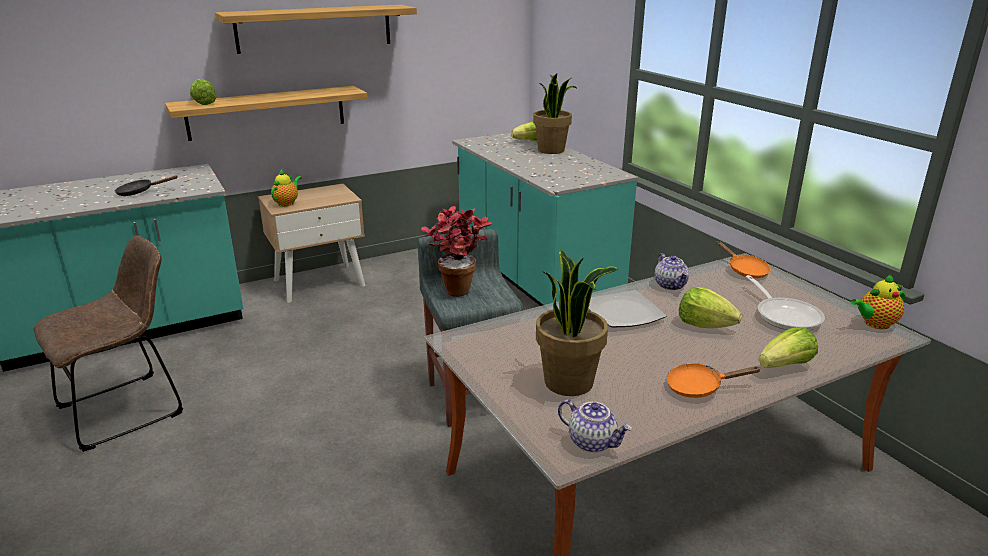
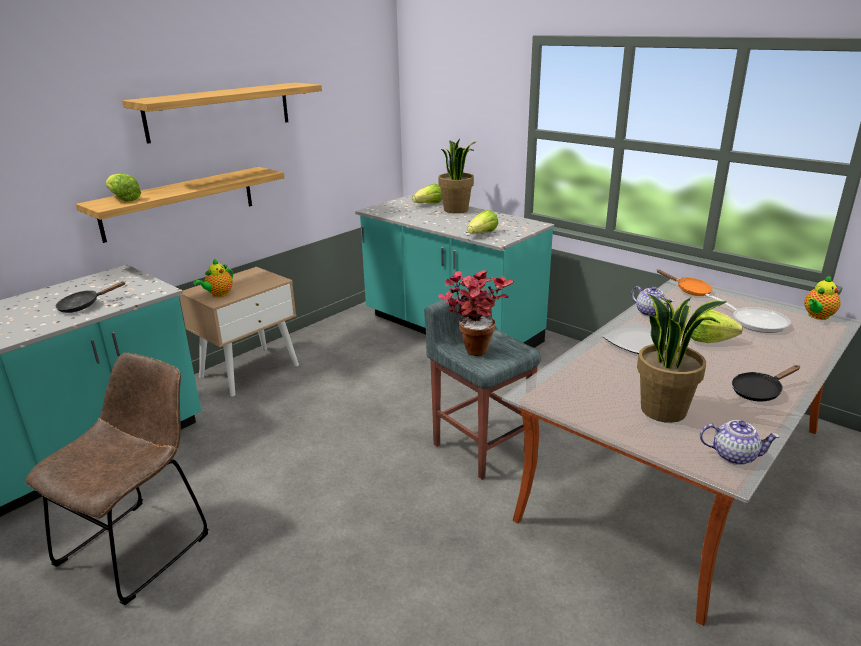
camera: 20 degrees left, 0 degrees up
teapot [271,169,302,207] -> teapot turned 150 degrees counterclockwise [193,259,233,297]
orange frying pan [666,363,760,398] -> black frying pan [732,365,800,401]
lettuce [759,327,818,368] -> lettuce moved to [467,210,498,234]

